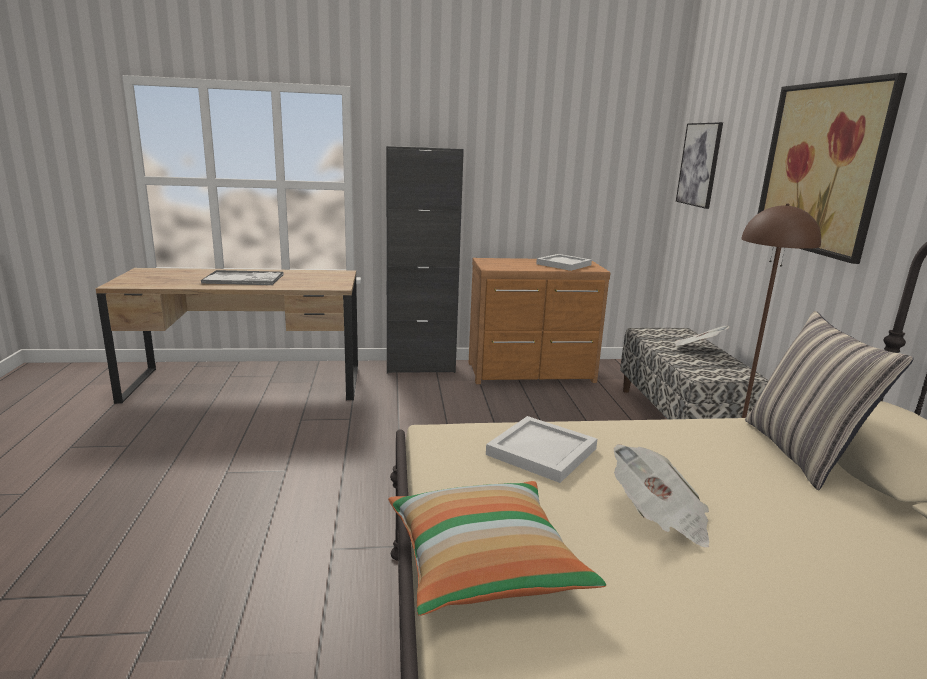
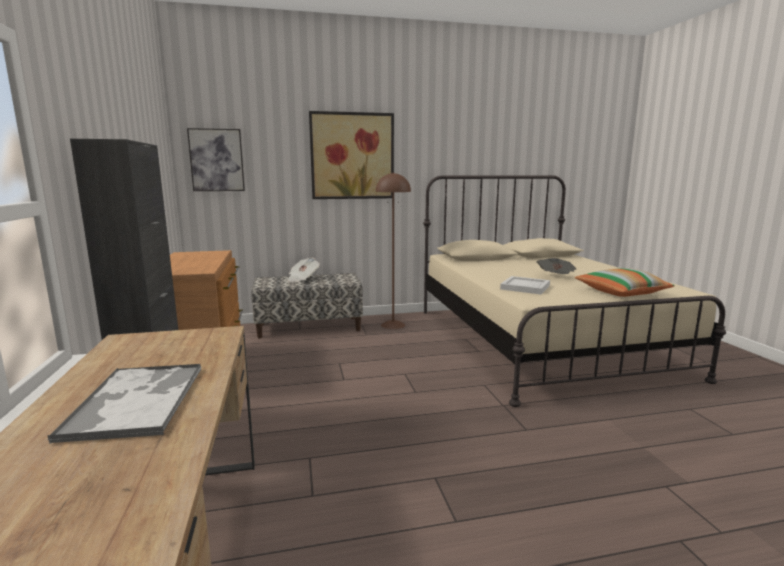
camera: 95 degrees left, 5 degrees down
white tray [536,254,592,271] -> none
pillow [745,311,914,490] -> none

